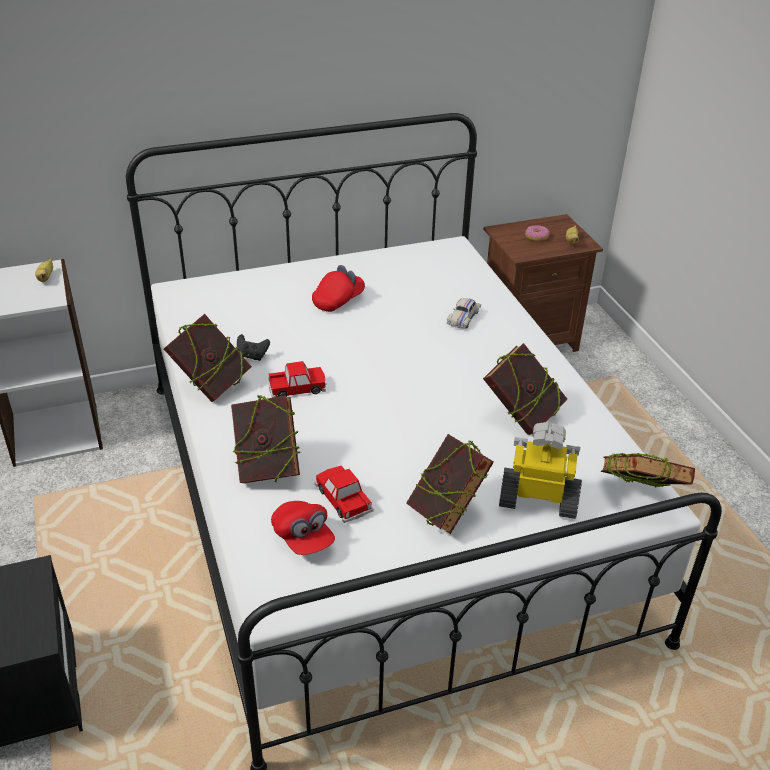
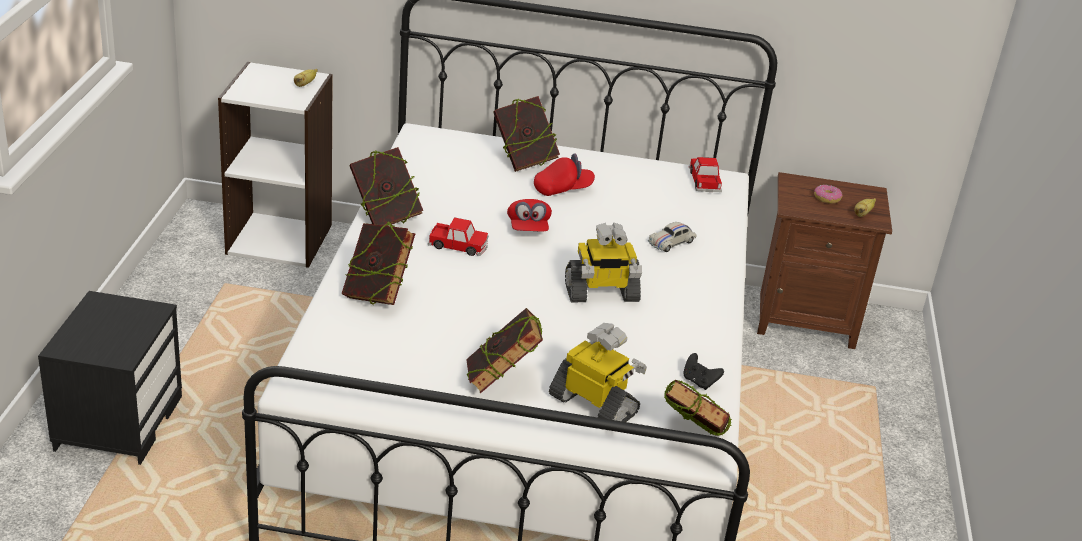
camera: 25 degrees right, 5 degrees down
black game controller [237,334,270,361] -> black game controller moved to [683,353,724,390]
red cap [271,501,335,555] -> red cap moved to [507,199,552,231]
toy car [315,466,373,523] -> toy car moved to [689,157,722,192]
book [483,343,567,435] -> book moved to [493,96,560,172]
none -> toy robot [565,222,642,302]

